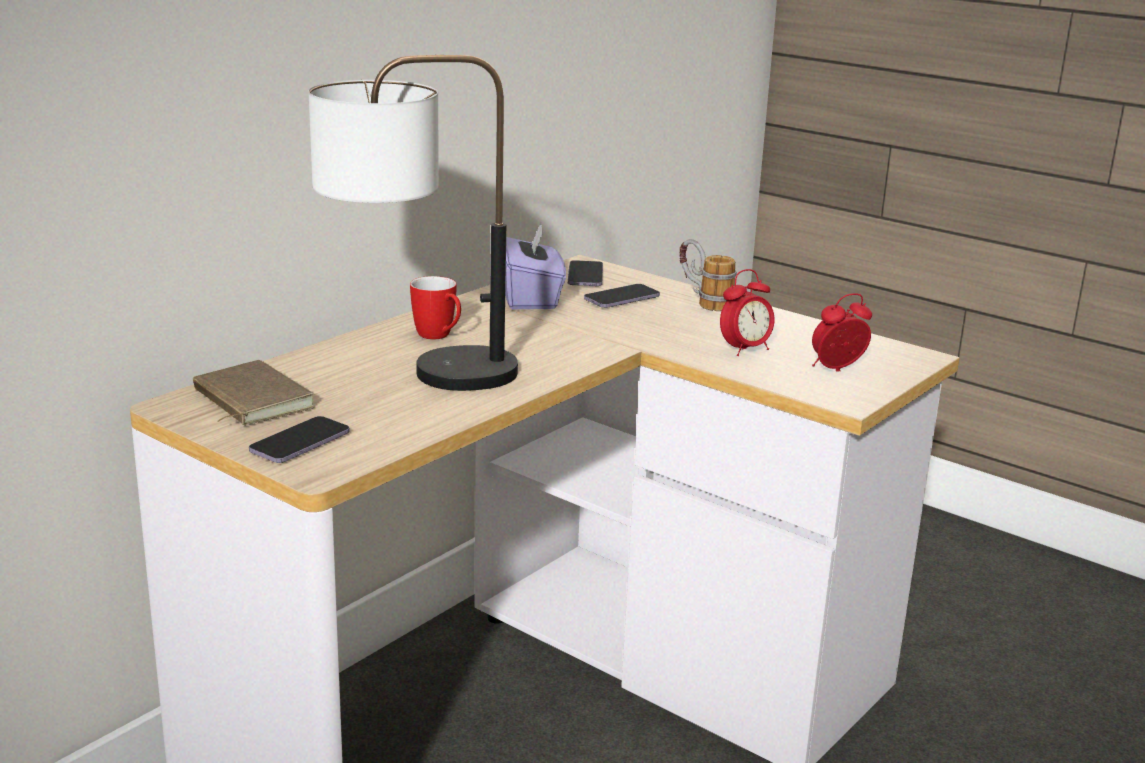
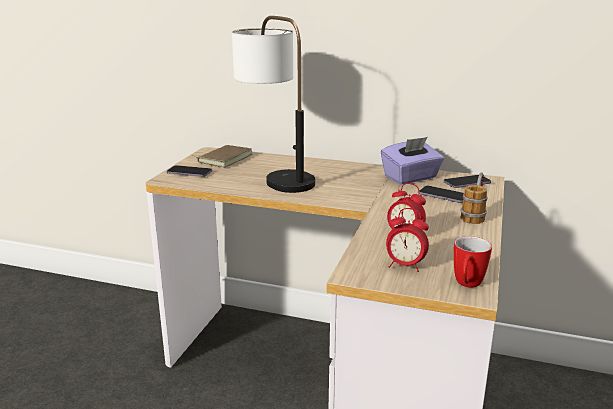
camera: 70 degrees right, 0 degrees up
mug [410,276,461,339] -> mug moved to [454,236,492,288]
alarm clock [812,293,872,372] -> alarm clock turned 150 degrees clockwise [386,208,429,272]

